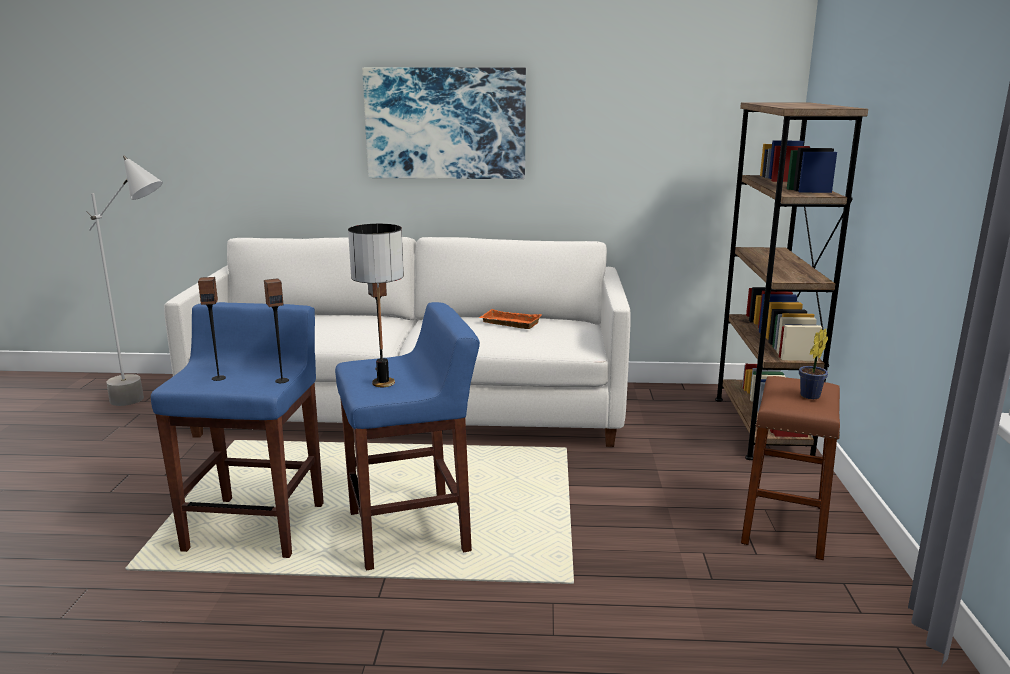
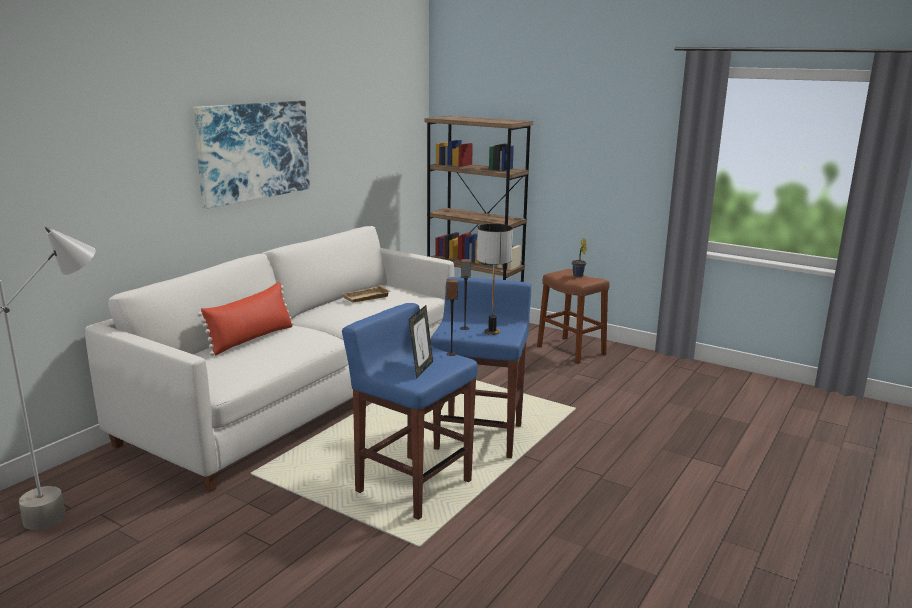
camera: 60 degrees left, 0 degrees up
speaker [198,277,226,381] -> picture frame [409,305,433,379]
orange tray [479,309,542,329] -> beige tray [343,285,390,302]
none -> red pillow [197,282,294,356]

